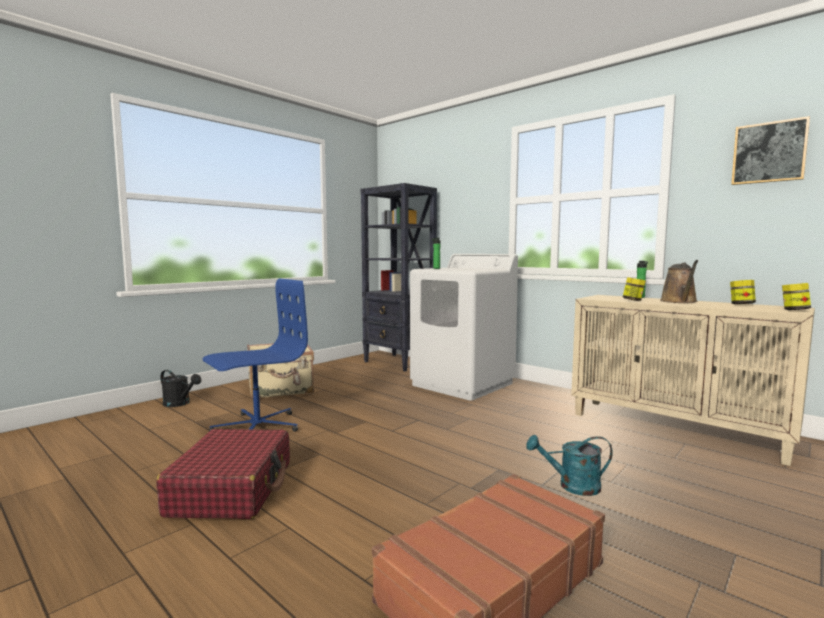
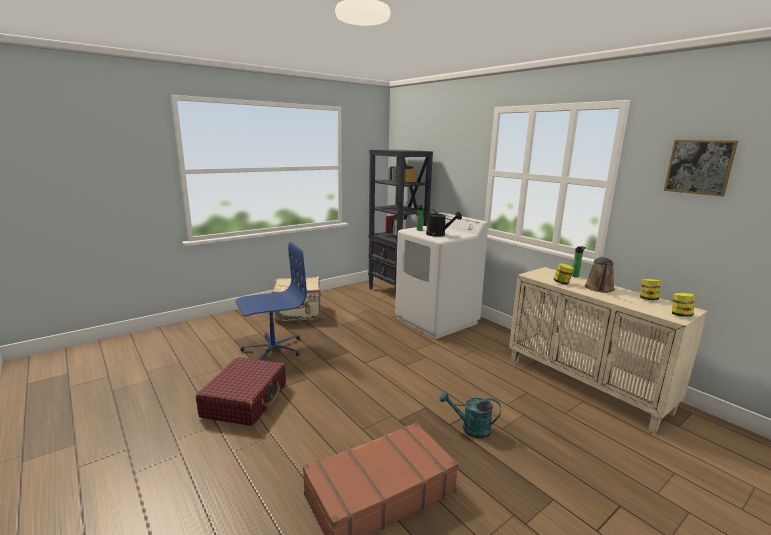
camera: 10 degrees right, 10 degrees up
black watering can [160,370,201,407] -> black watering can moved to [423,208,462,237]

